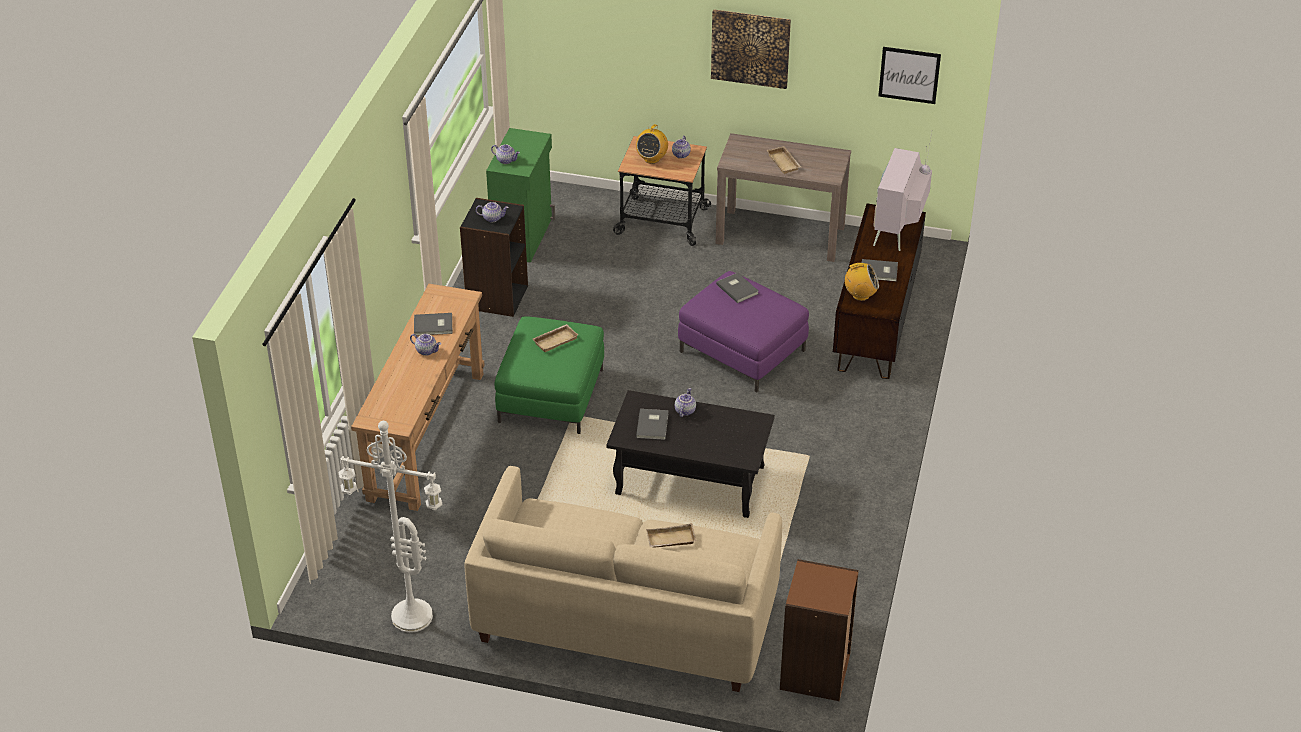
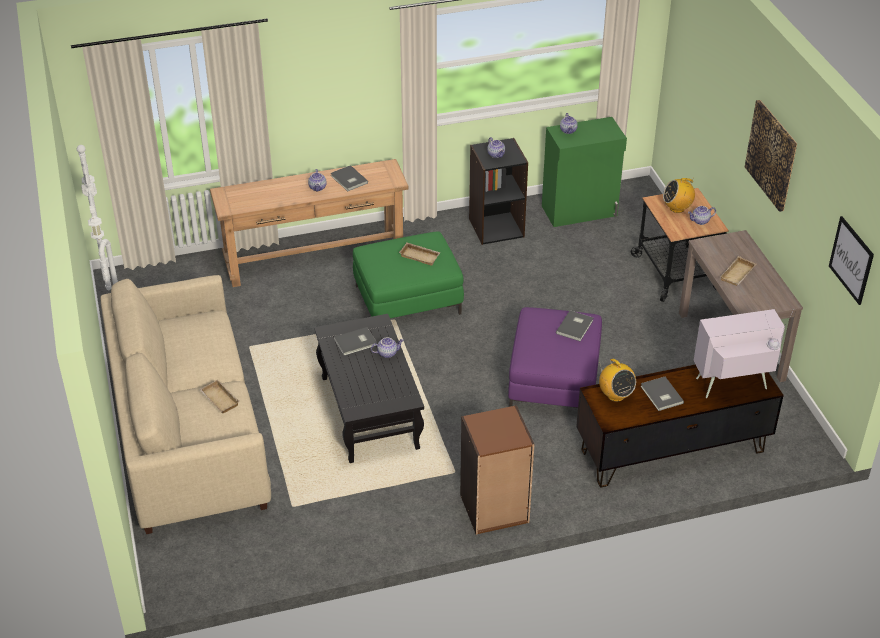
camera: 60 degrees right, 0 degrees up
brown bookcase [780,559,859,701] -> brown bookcase moved to [460,405,534,535]

